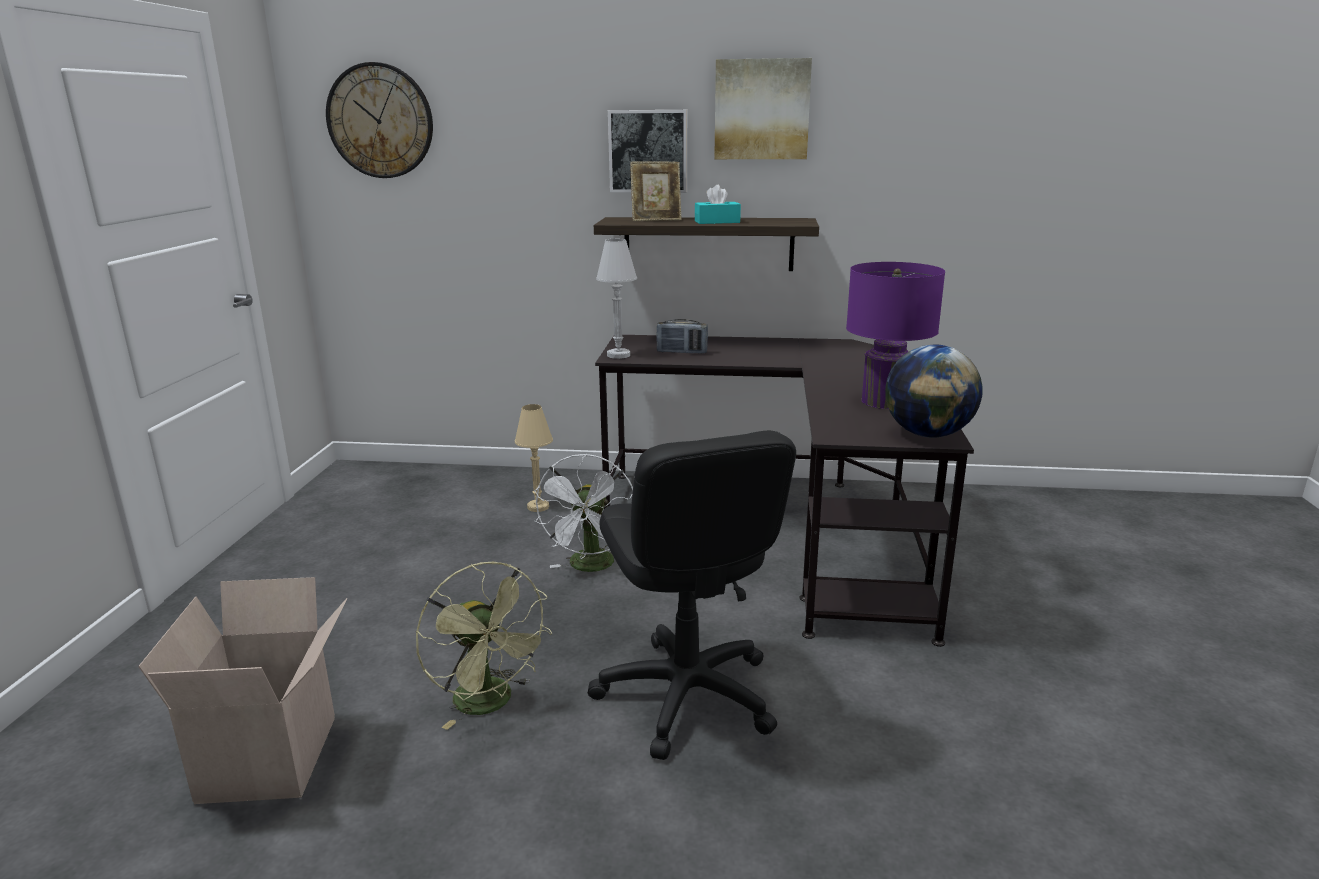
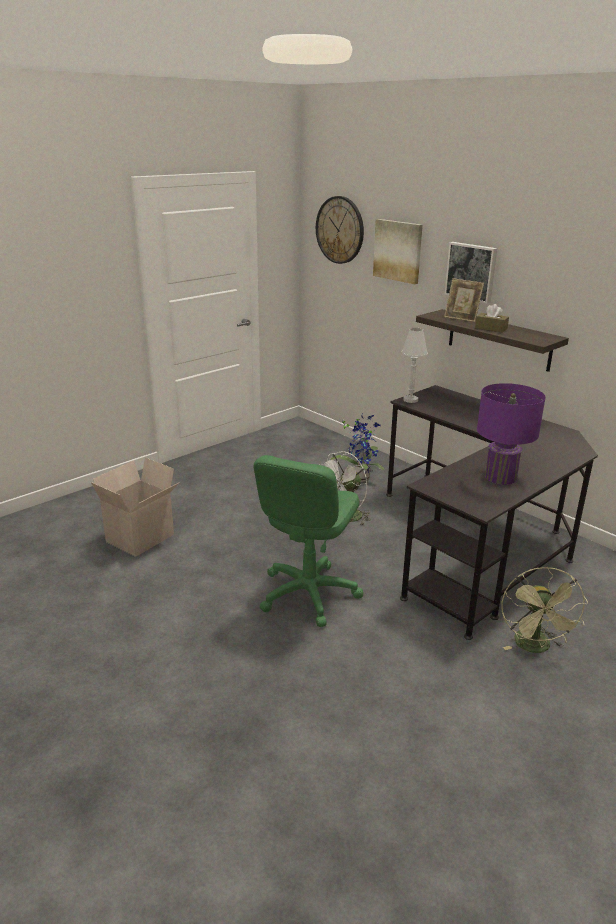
camera: 40 degrees right, 5 degrees up
green fan [416,562,552,730] -> green fan moved to [501,567,588,653]
beige table lamp [515,404,553,512] -> potted plant [330,412,384,482]
black office chair [588,431,796,760] -> green office chair [253,455,363,627]
radio [657,319,708,354] -> none
turquoise tissue box [695,185,741,224] -> brown tissue box [475,304,509,332]
picture [714,58,812,159] -> picture moved to [373,219,423,284]
globe [885,345,983,438] -> none

